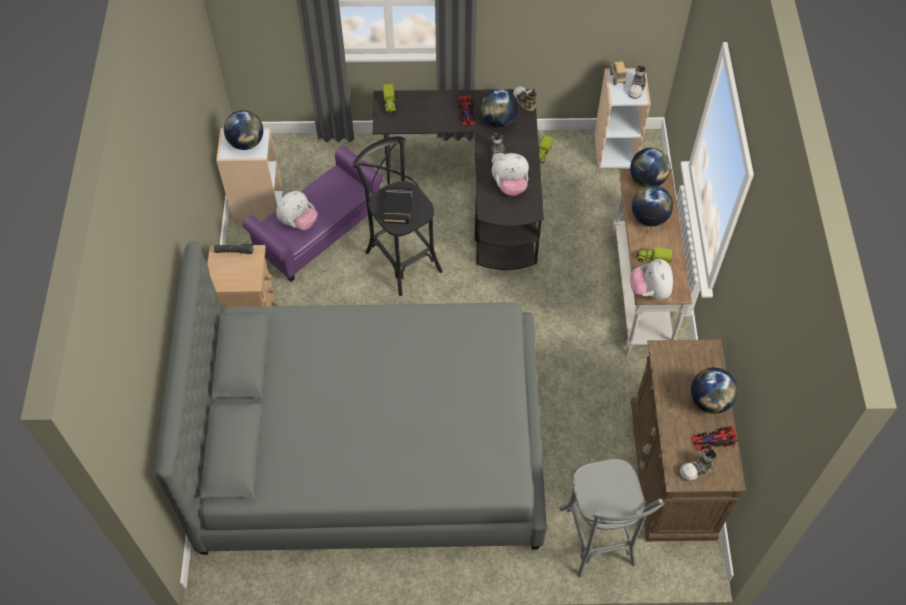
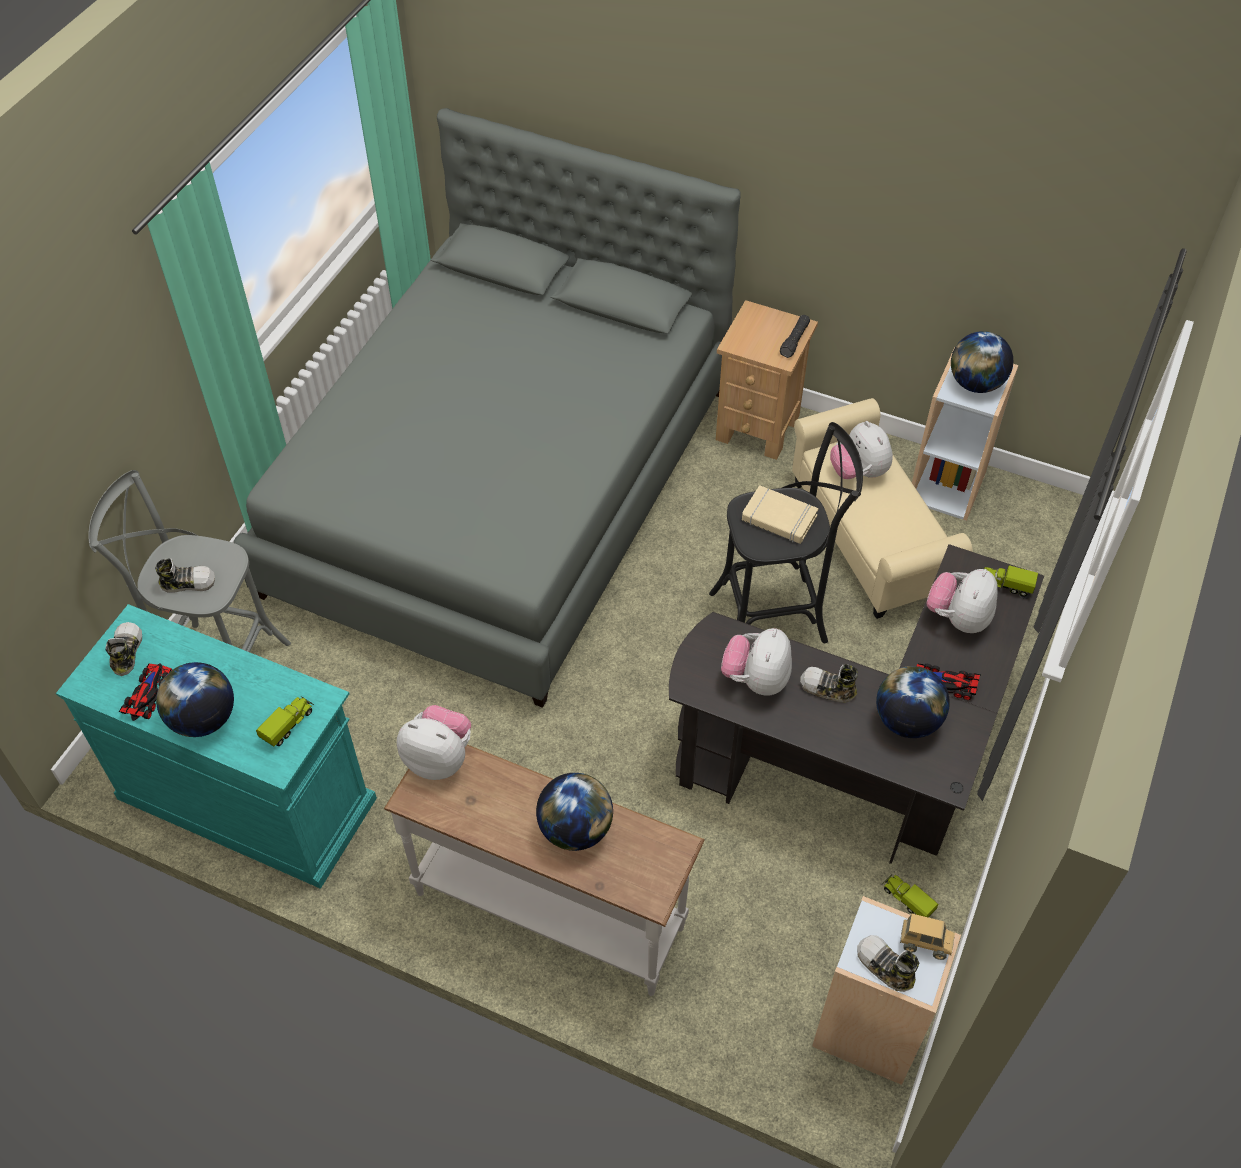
camera: 115 degrees right, 5 degrees down
purple ottoman [242,146,383,282] -> beige ottoman [792,398,973,619]
black book [383,186,412,224] -> beige book [742,485,819,544]
shoe [513,86,536,111] -> shoe moved to [155,558,215,593]
globe [630,148,671,187] -> none
brown dresser [631,339,746,541] -> turquoise dresser [56,604,377,889]
toy truck [636,247,672,263] -> toy truck moved to [256,696,314,746]
none -> plush toy [926,569,998,633]

